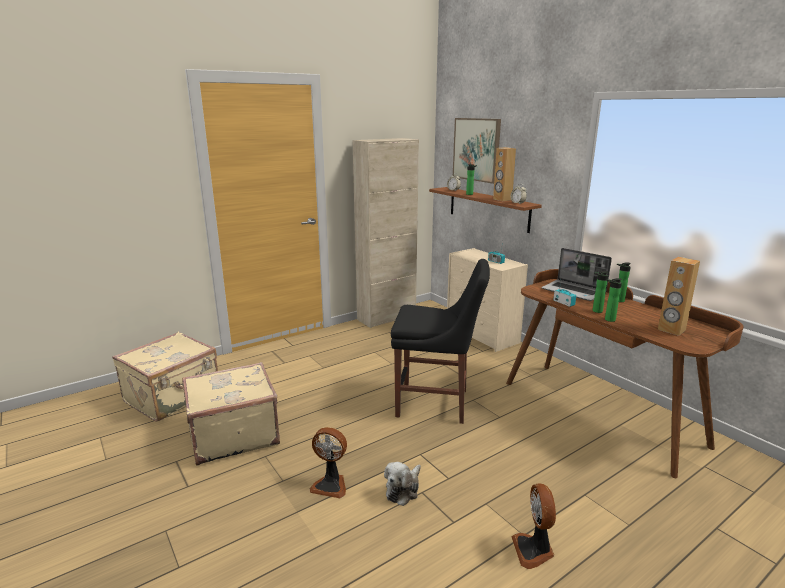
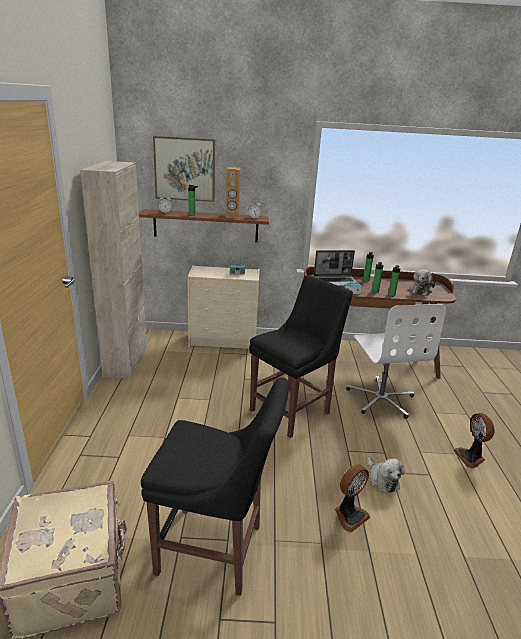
camera: 55 degrees left, 5 degrees up
beige suitcase [182,362,280,465] -> black chair [141,378,289,596]
fan [511,483,556,569] -> fan turned 45 degrees clockwise [453,413,495,468]
brown speaker [658,257,700,336] -> plush toy [409,269,435,296]
none -> white office chair [346,304,446,419]

